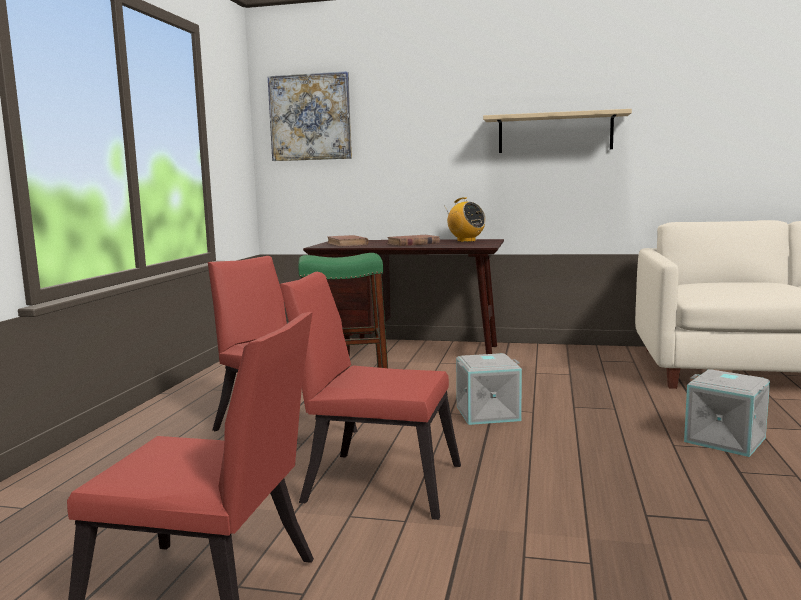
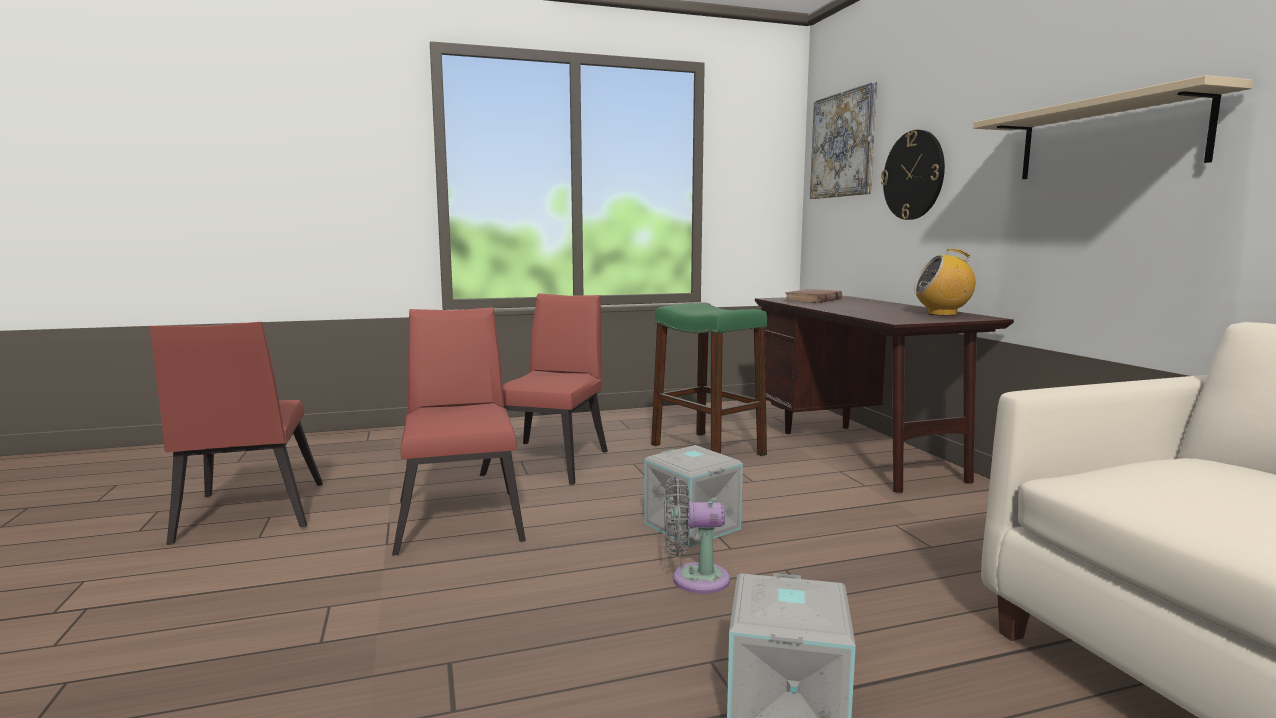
camera: 60 degrees right, 0 degrees up
brown book [386,235,440,246] -> none
radio [445,197,486,242] -> radio turned 75 degrees clockwise [914,249,976,316]
none -> grey fan [664,476,730,594]
none -> wall clock [881,130,945,220]

